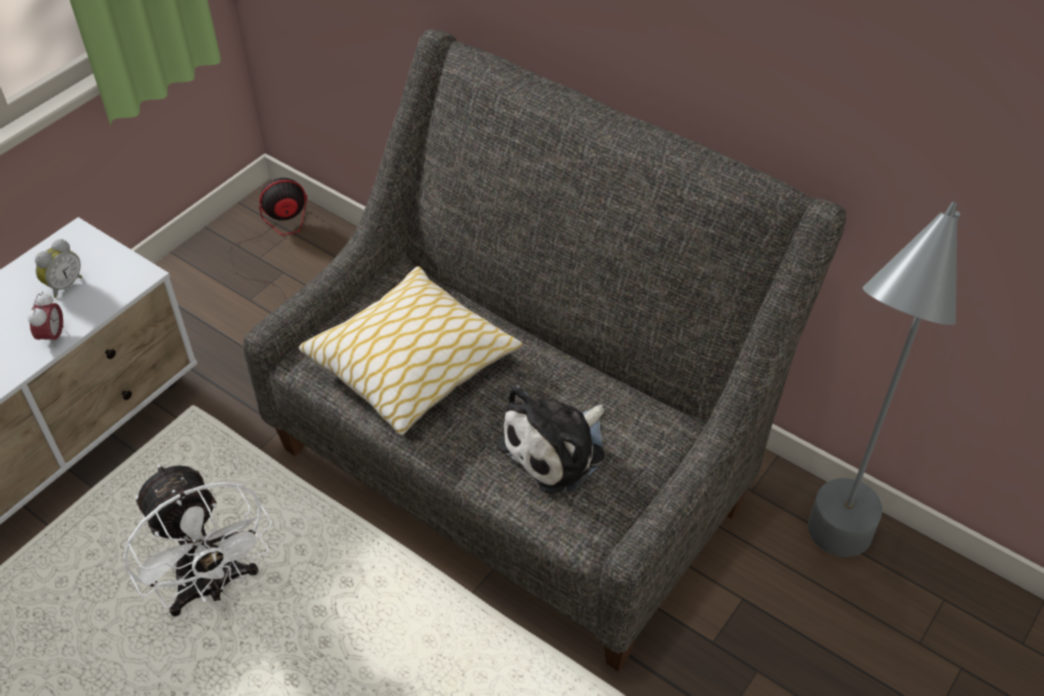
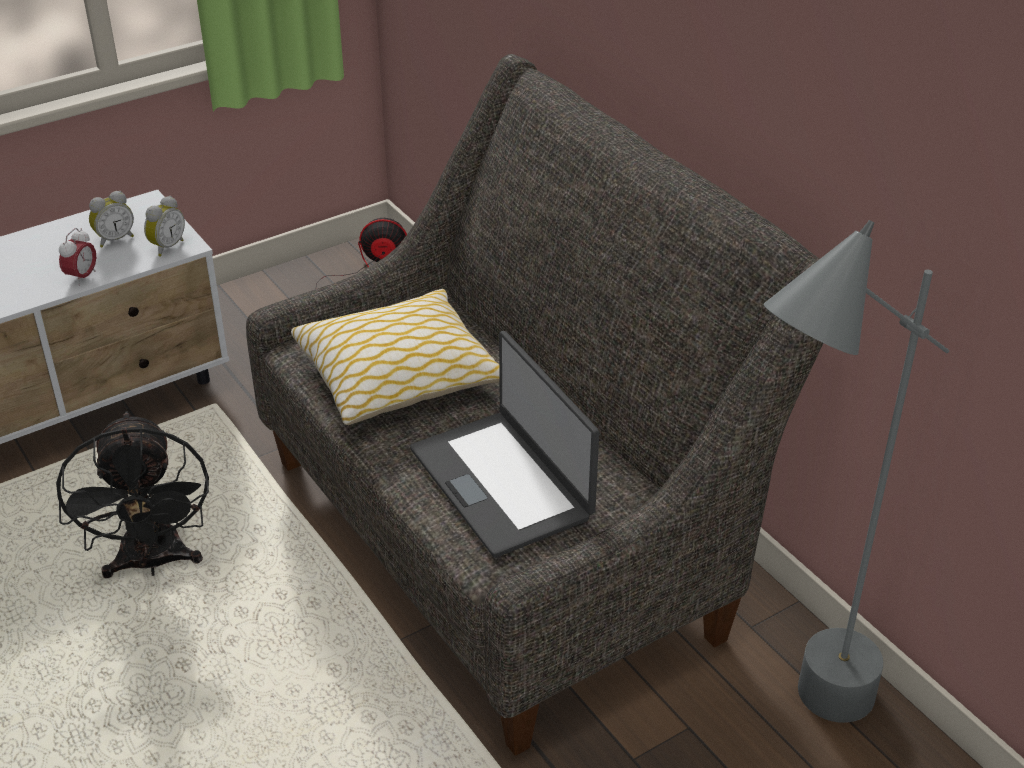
camera: 20 degrees right, 10 degrees down
white fan [123,464,272,616] -> black fan [56,411,209,578]
plush toy [497,385,605,494] -> laptop [410,331,599,558]
none -> alarm clock [144,196,185,257]

